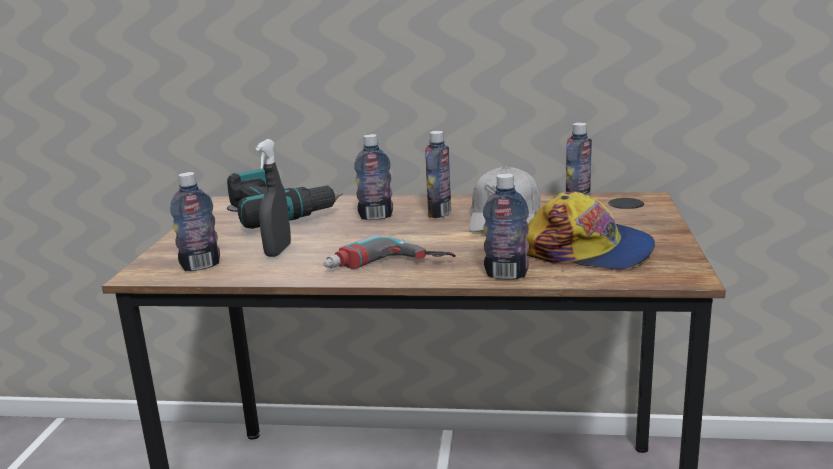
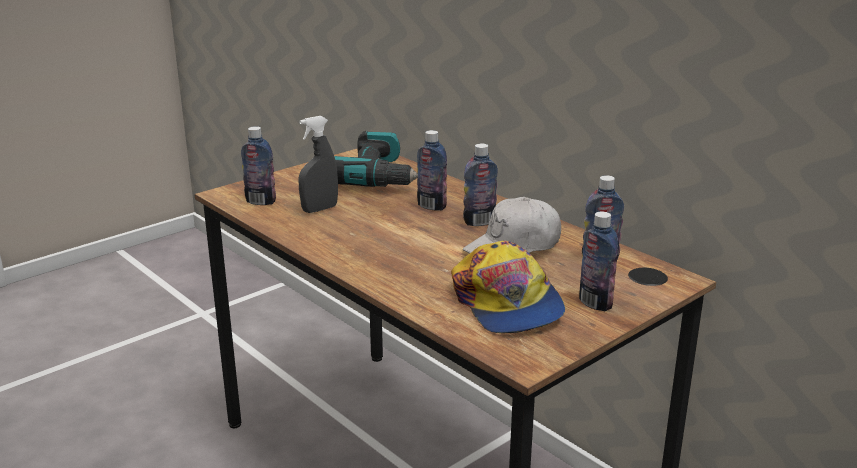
camera: 40 degrees right, 5 degrees up
power drill [324,234,456,269] -> none
bottle [483,173,529,279] -> bottle moved to [579,212,618,311]

